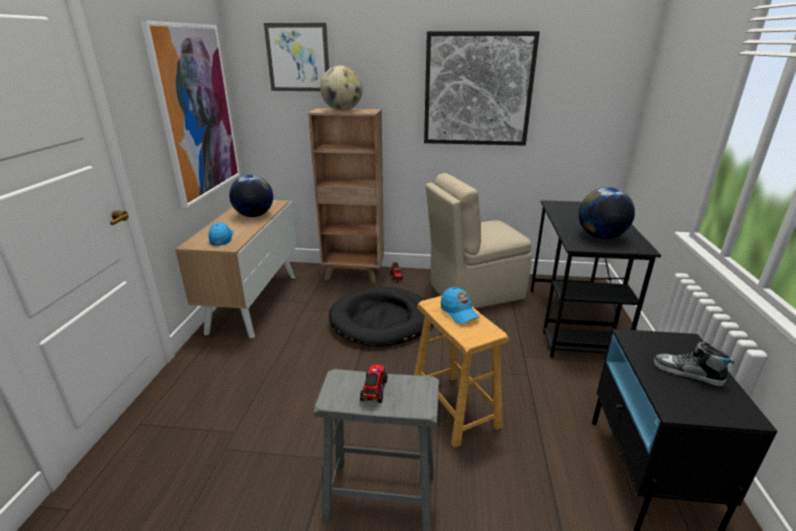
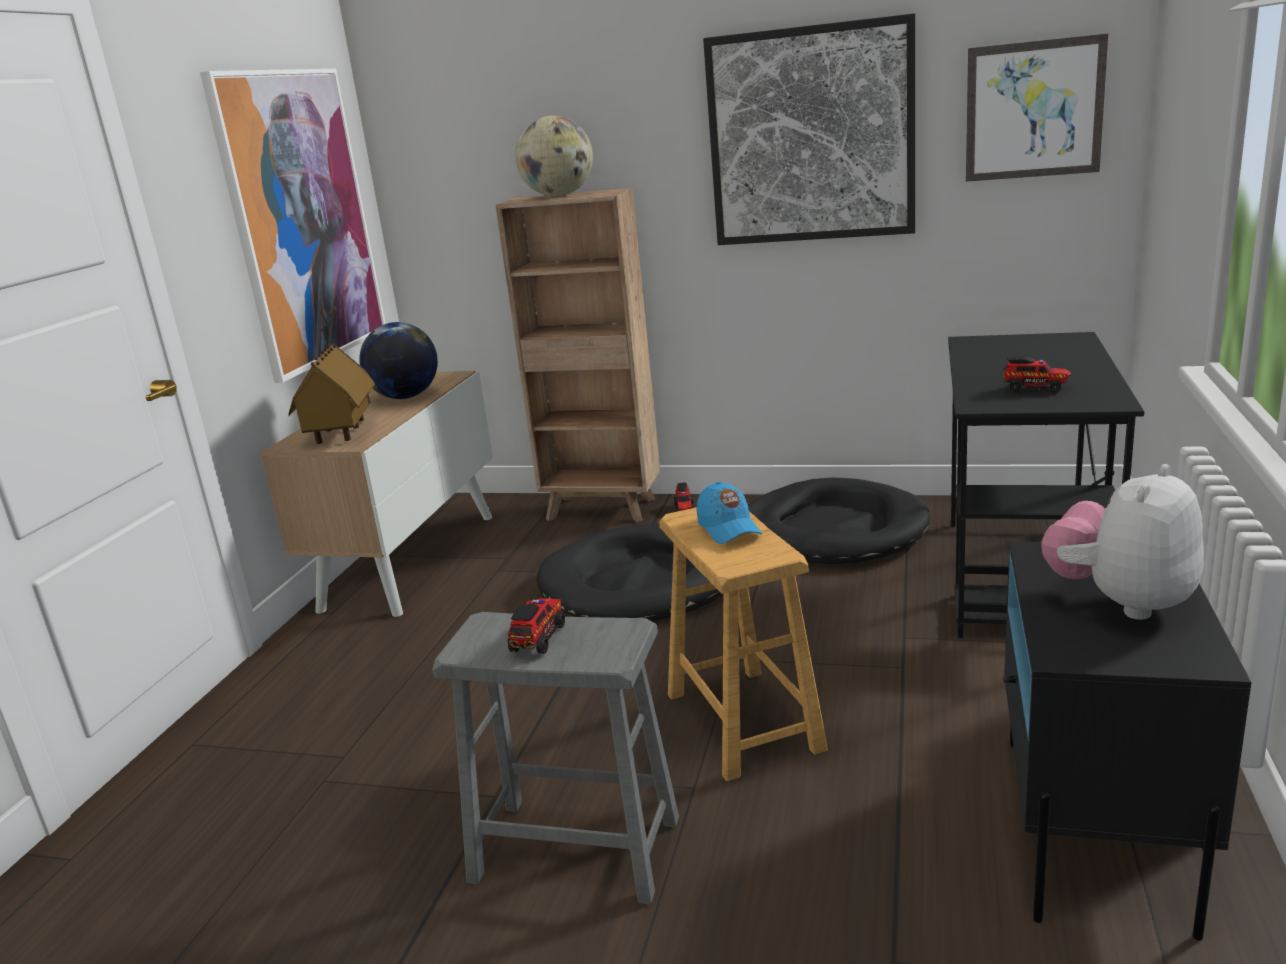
camera: 10 degrees right, 5 degrees down
blue cap [208,222,233,246] -> toy house [288,343,375,444]
picture [264,23,329,91] -> picture moved to [966,34,1108,182]
beige chair [425,173,532,308] -> black dog bed [748,477,930,564]
globe [579,187,635,239] -> toy truck [1002,356,1071,393]
shoe [653,341,734,386] -> plush toy [1042,464,1204,620]

